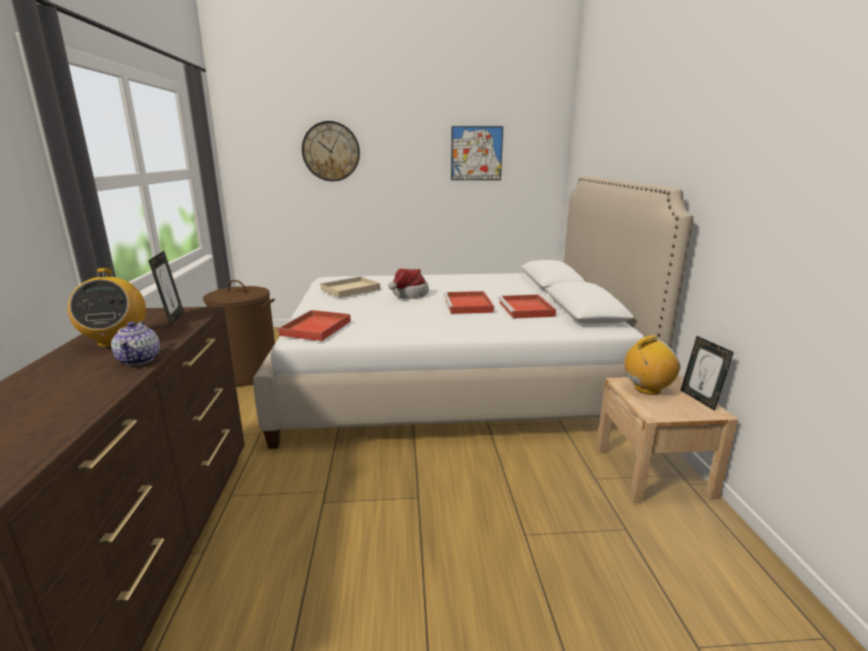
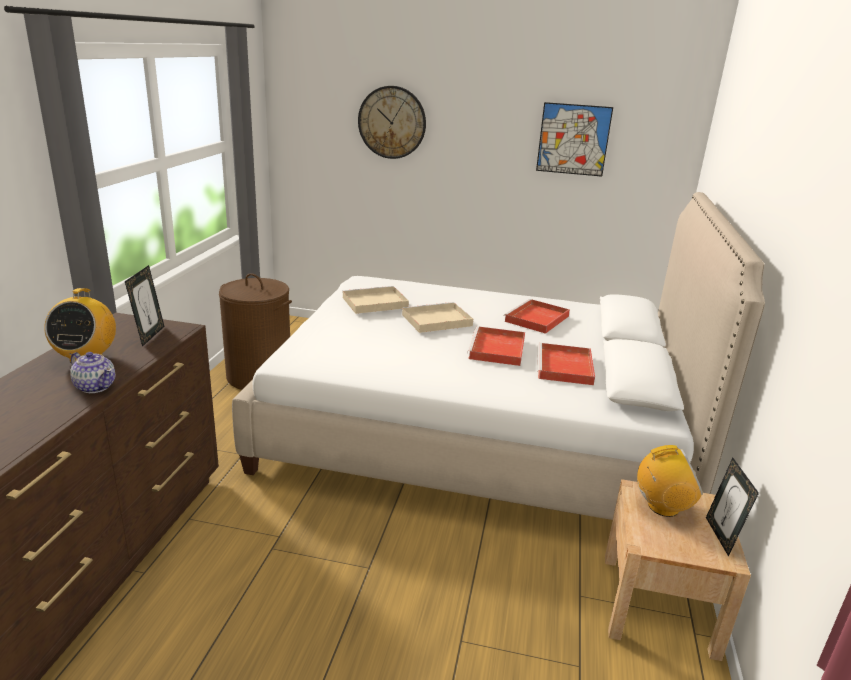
camera: 15 degrees right, 5 degrees up
teapot [111,321,160,365] -> teapot turned 60 degrees counterclockwise [70,352,115,393]
red tray [277,310,351,341] -> red tray moved to [504,299,570,334]
hat [388,269,429,299] -> beige tray [402,302,473,333]

